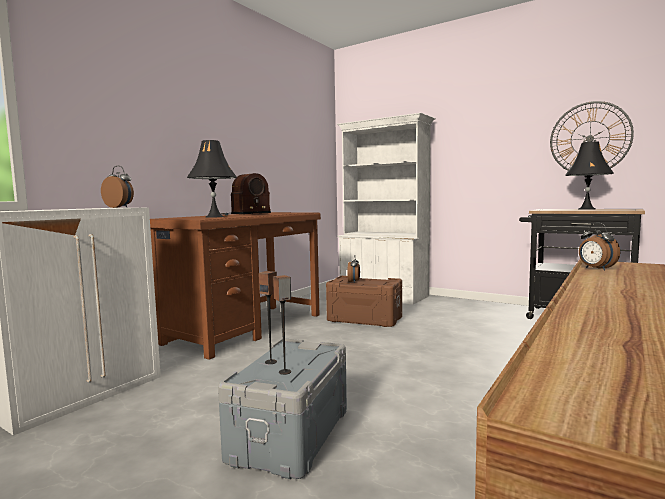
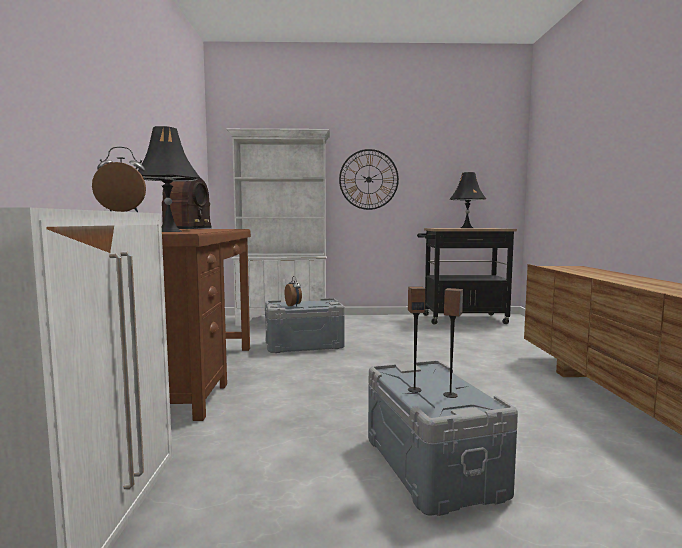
camera: 35 degrees left, 0 degrees up
brown storage box [326,276,402,327] -> grey storage box [265,298,344,353]
wall clock [550,101,634,171] -> wall clock moved to [339,149,399,210]
alarm clock [579,223,620,270] -> none

